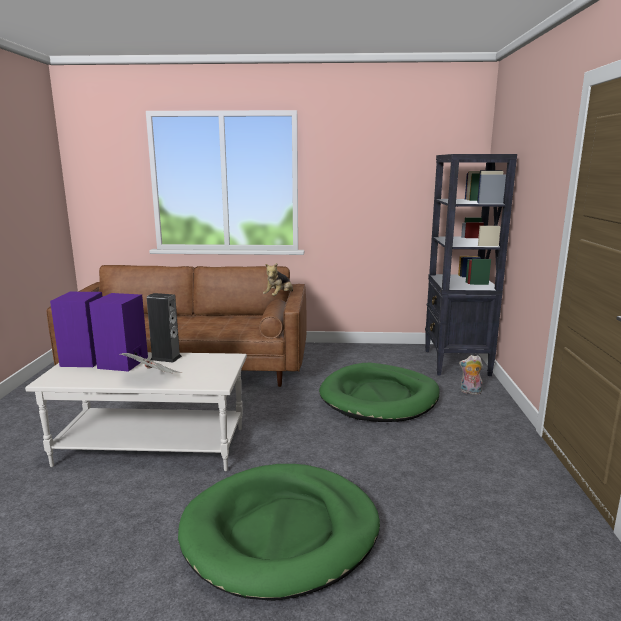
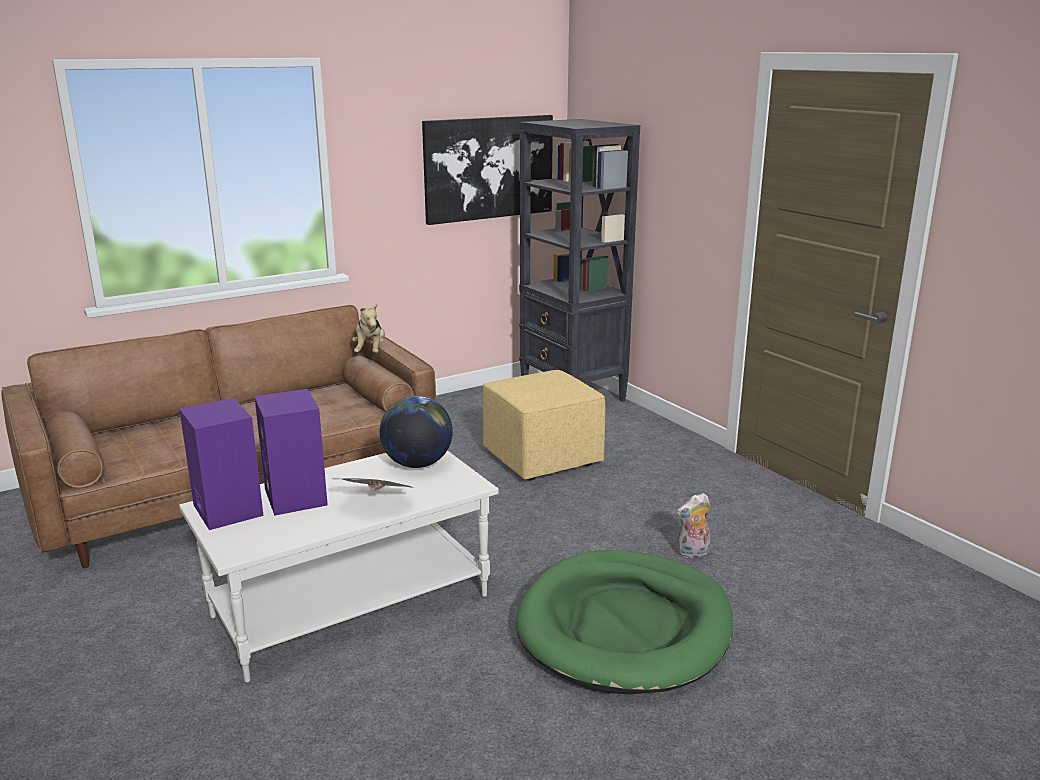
camera: 35 degrees left, 5 degrees up
speaker [147,293,182,363] -> none
green dog bed [319,363,440,422] -> yellow ottoman [482,370,605,480]
plush toy [459,355,483,395] -> plush toy moved to [677,493,711,558]
none -> globe [380,395,453,468]
none -> picture [422,115,553,225]

